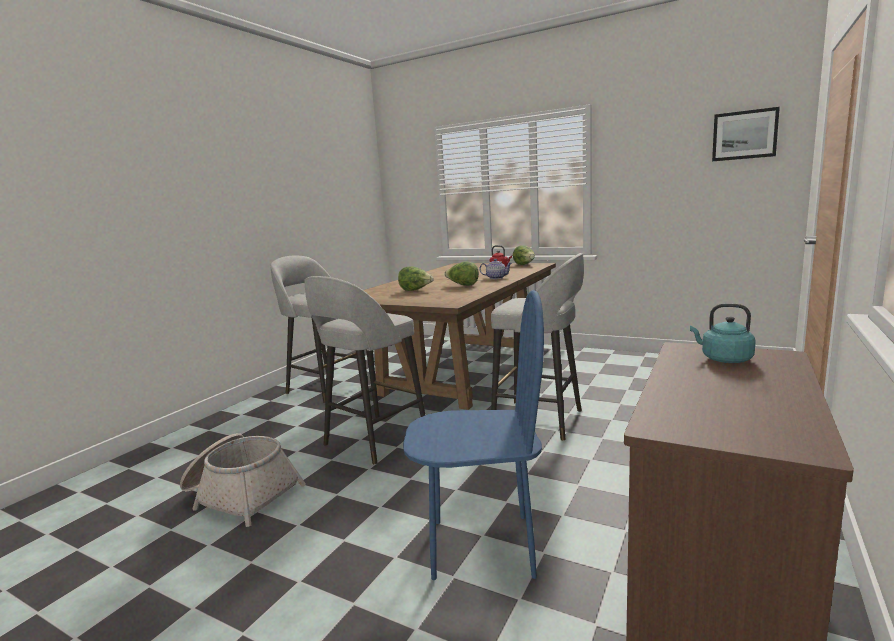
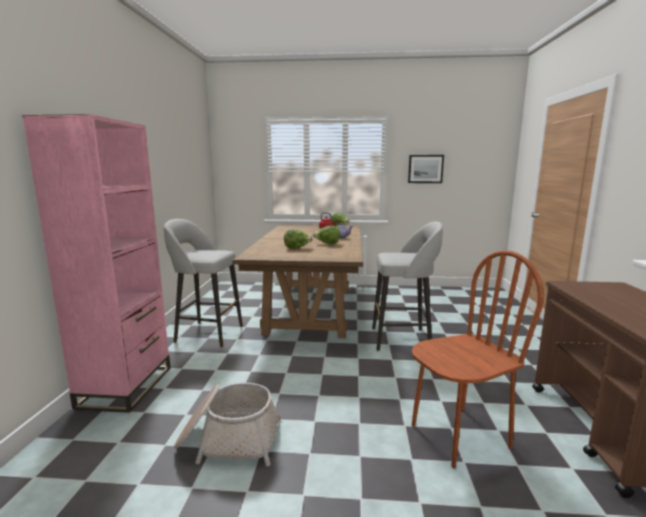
camera: 25 degrees left, 0 degrees up
grey stool [304,276,425,465] -> none
blue chair [403,290,544,580] -> brown chair [412,250,544,468]
turquoise kettle [690,304,756,363] -> none
picture [712,107,780,161] -> picture moved to [408,155,444,183]
none -> pink bookcase [22,114,171,413]

